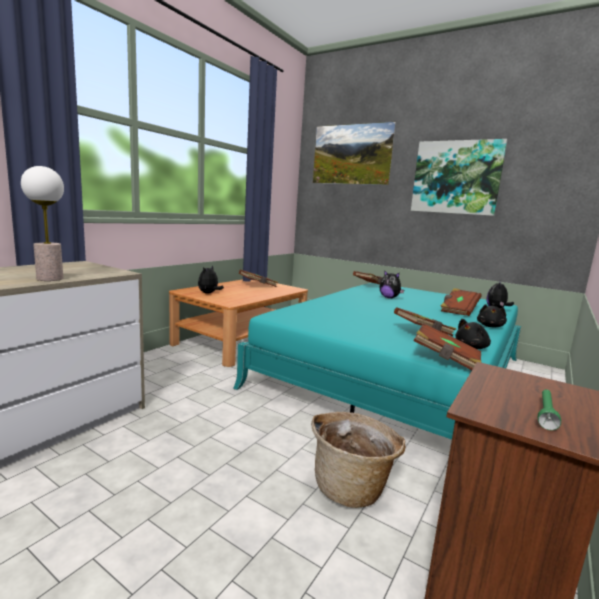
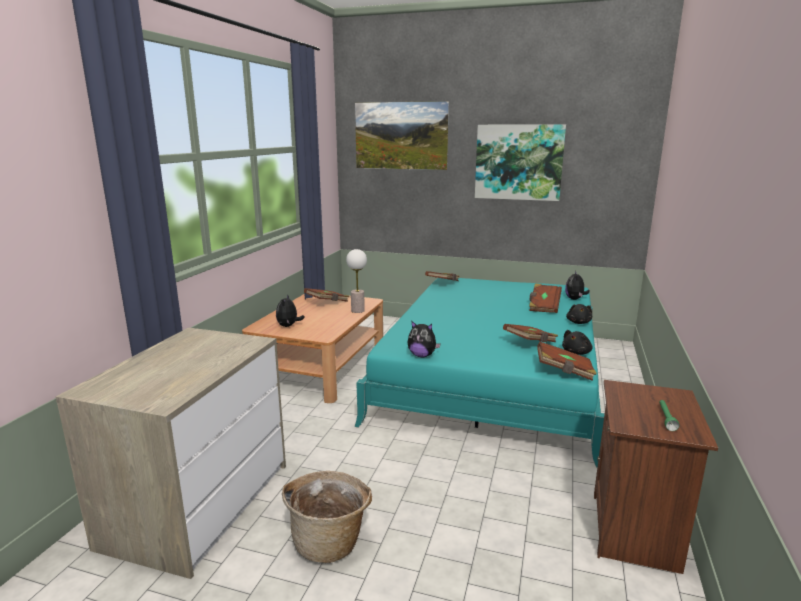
camera: 15 degrees left, 5 degrees up
table lamp [21,166,64,281] -> table lamp moved to [346,249,367,313]
basket [311,412,406,508] -> basket moved to [282,471,372,563]
plush toy [380,270,404,298] -> plush toy moved to [408,321,441,357]

